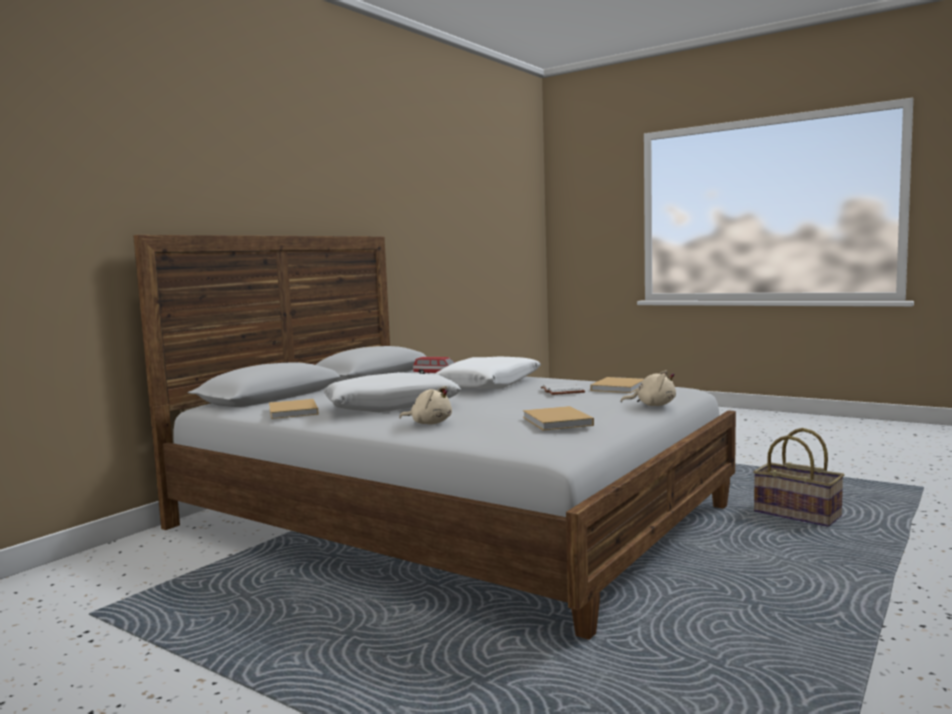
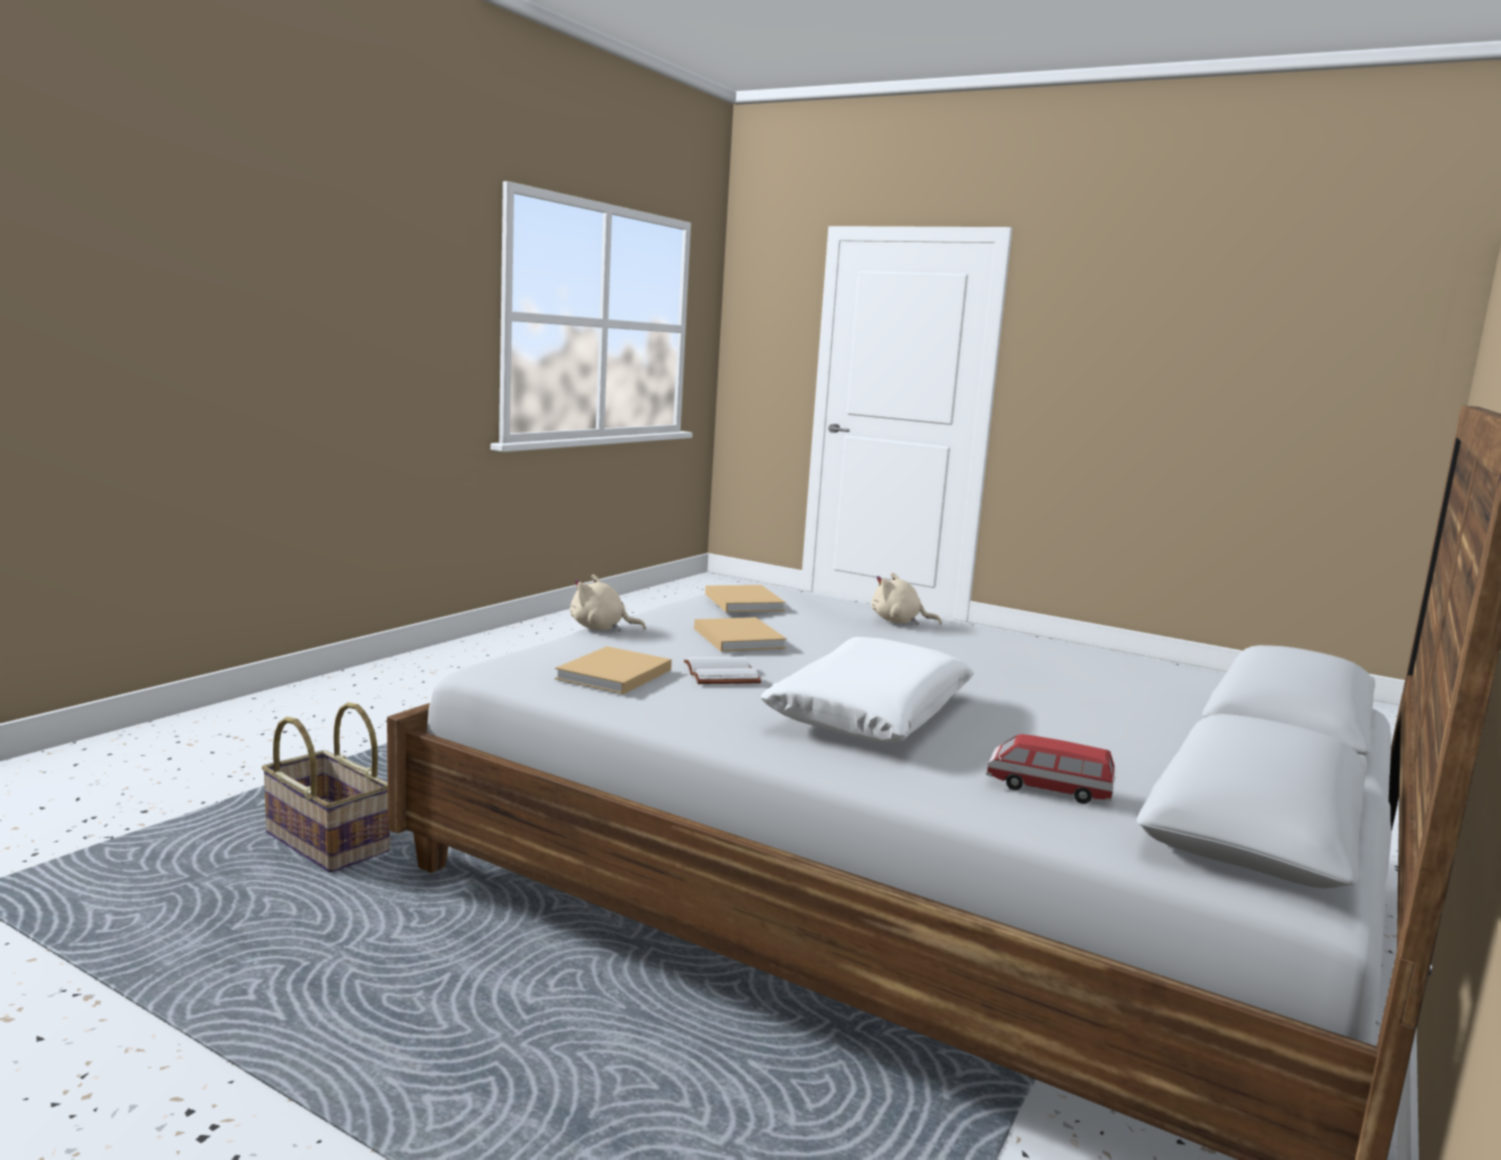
camera: 175 degrees right, 5 degrees up
beige book [269,399,319,419] -> beige book moved to [694,617,787,652]
white pillow [324,372,461,412] -> none

